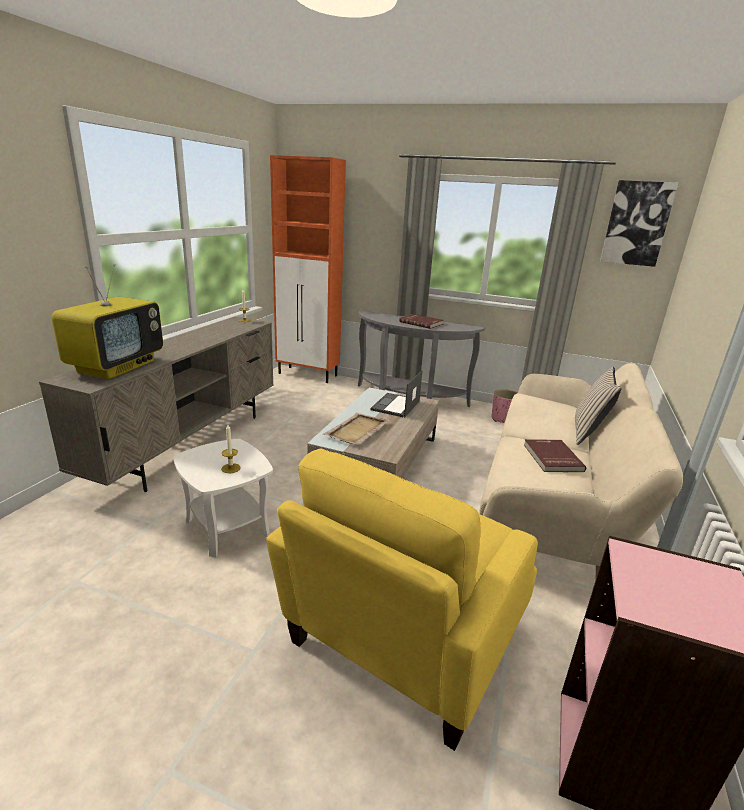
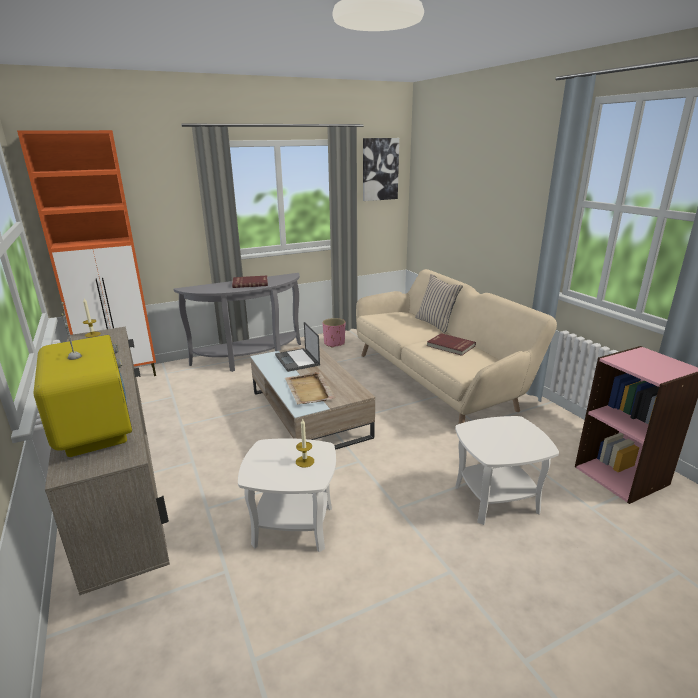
camera: 45 degrees left, 0 degrees up
yellow armchair [266,448,538,751] -> white side table [455,416,559,525]

